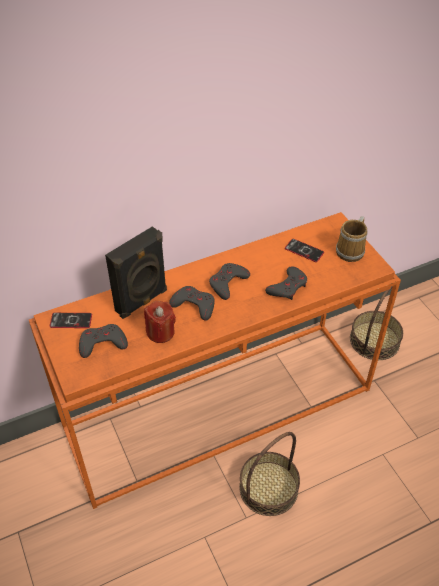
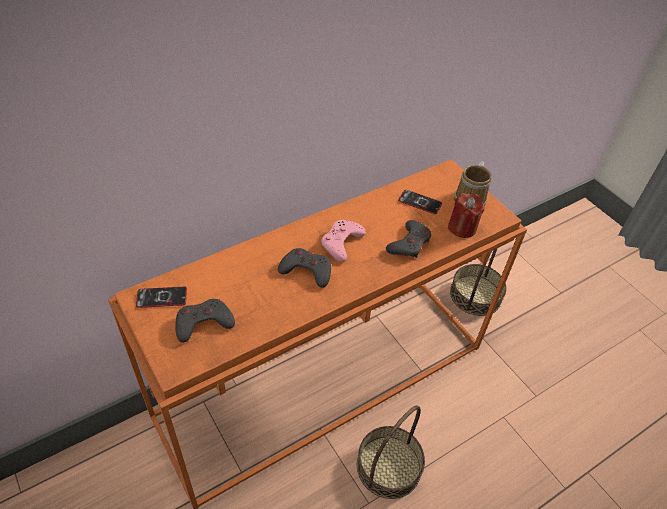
camera: 10 degrees left, 0 degrees up
black speaker [105,226,167,319] -> none
red candle [144,301,176,343] -> red candle moved to [448,193,485,238]
grey game controller [209,263,250,300] -> pink game controller [321,220,366,262]

